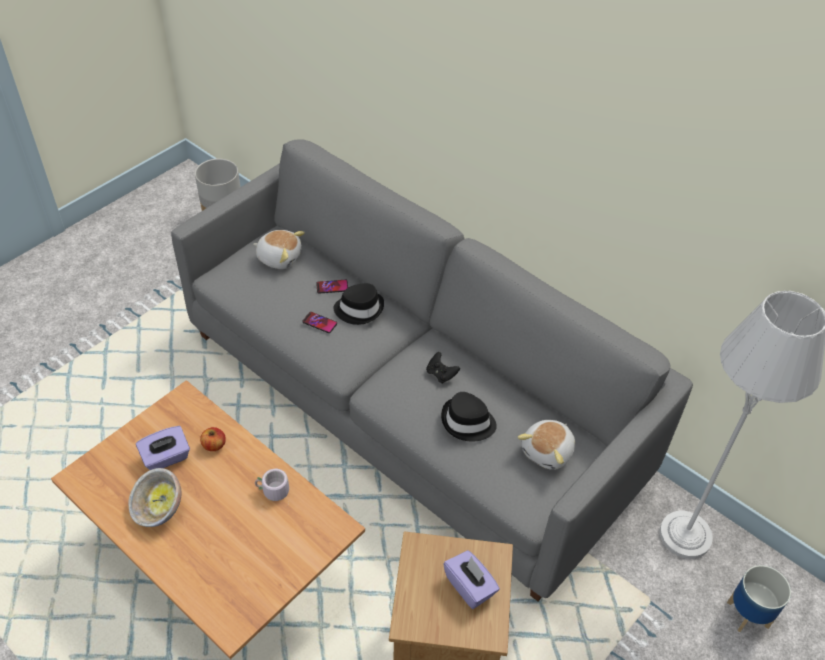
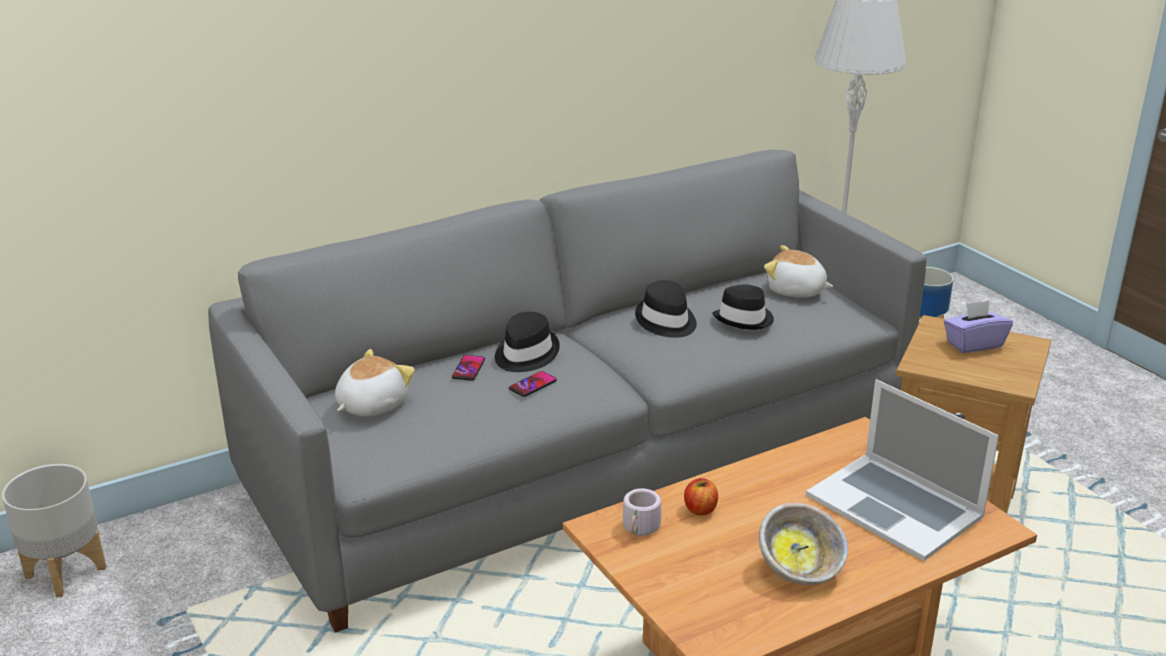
camera: 70 degrees left, 20 degrees down
purple tissue box [136,426,190,470] -> none
grey mug [255,469,289,501] -> grey mug moved to [623,488,671,536]
black game controller [426,352,460,383] -> black hat [635,280,697,338]
plush toy [518,420,575,470] -> plush toy turned 150 degrees clockwise [764,245,833,297]
none -> laptop [806,379,999,561]

